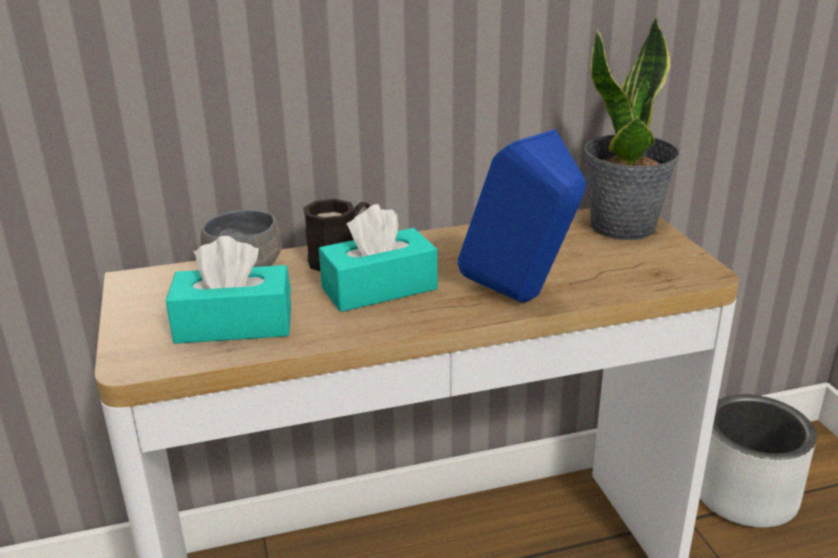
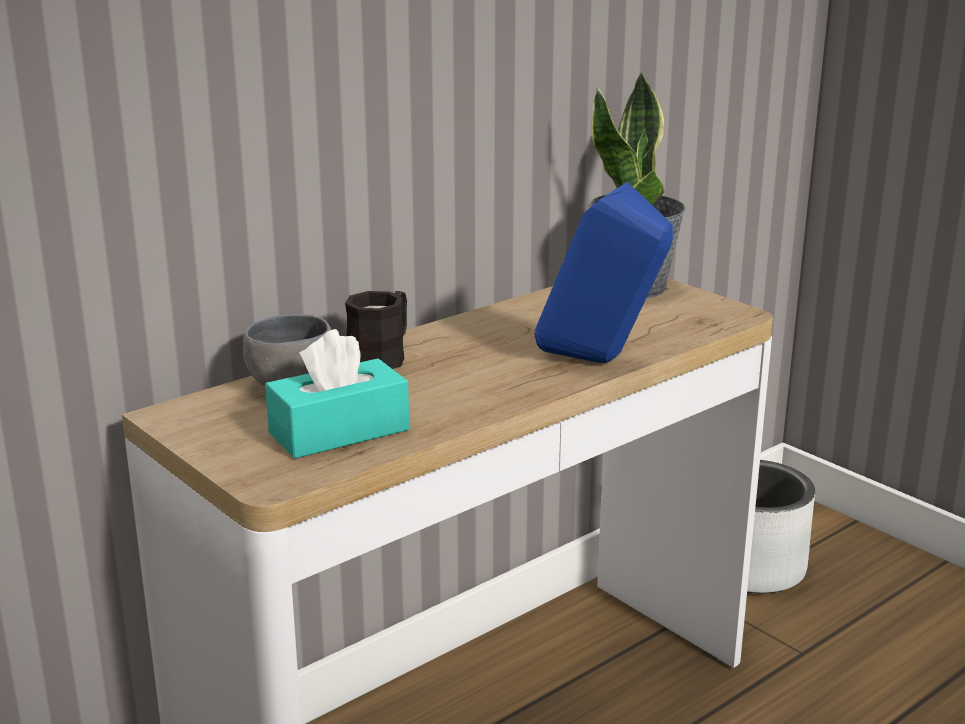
camera: 25 degrees left, 5 degrees down
turquoise tissue box [319,204,438,312] -> none

